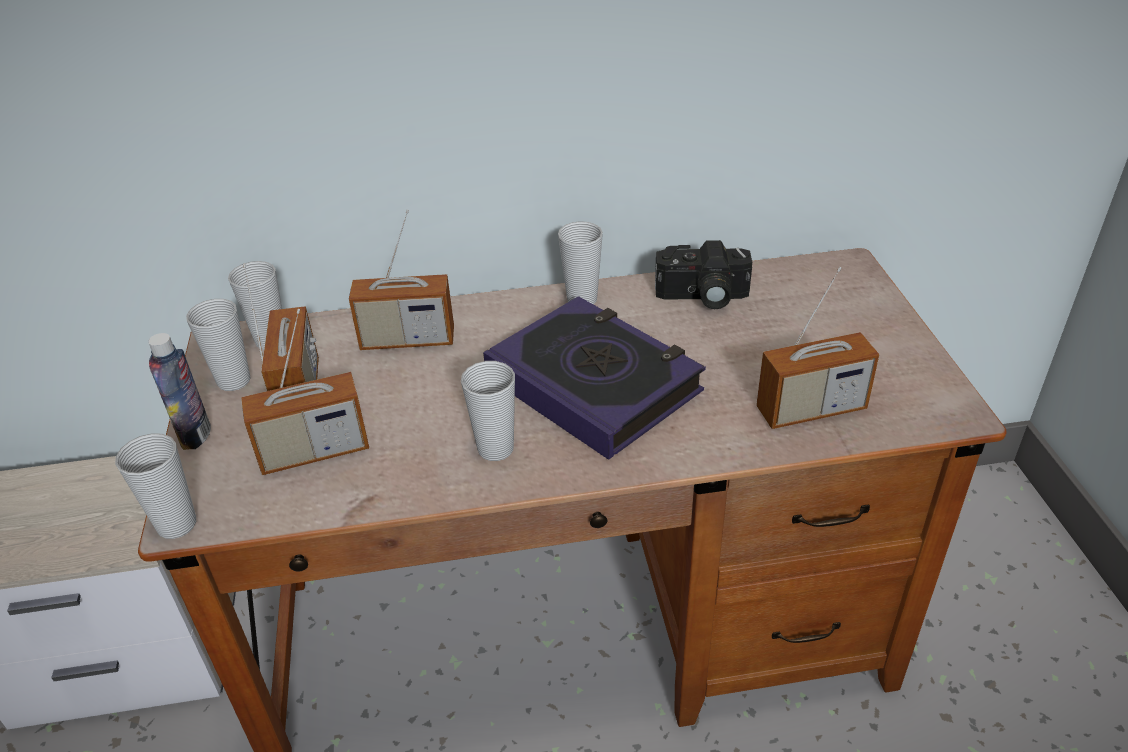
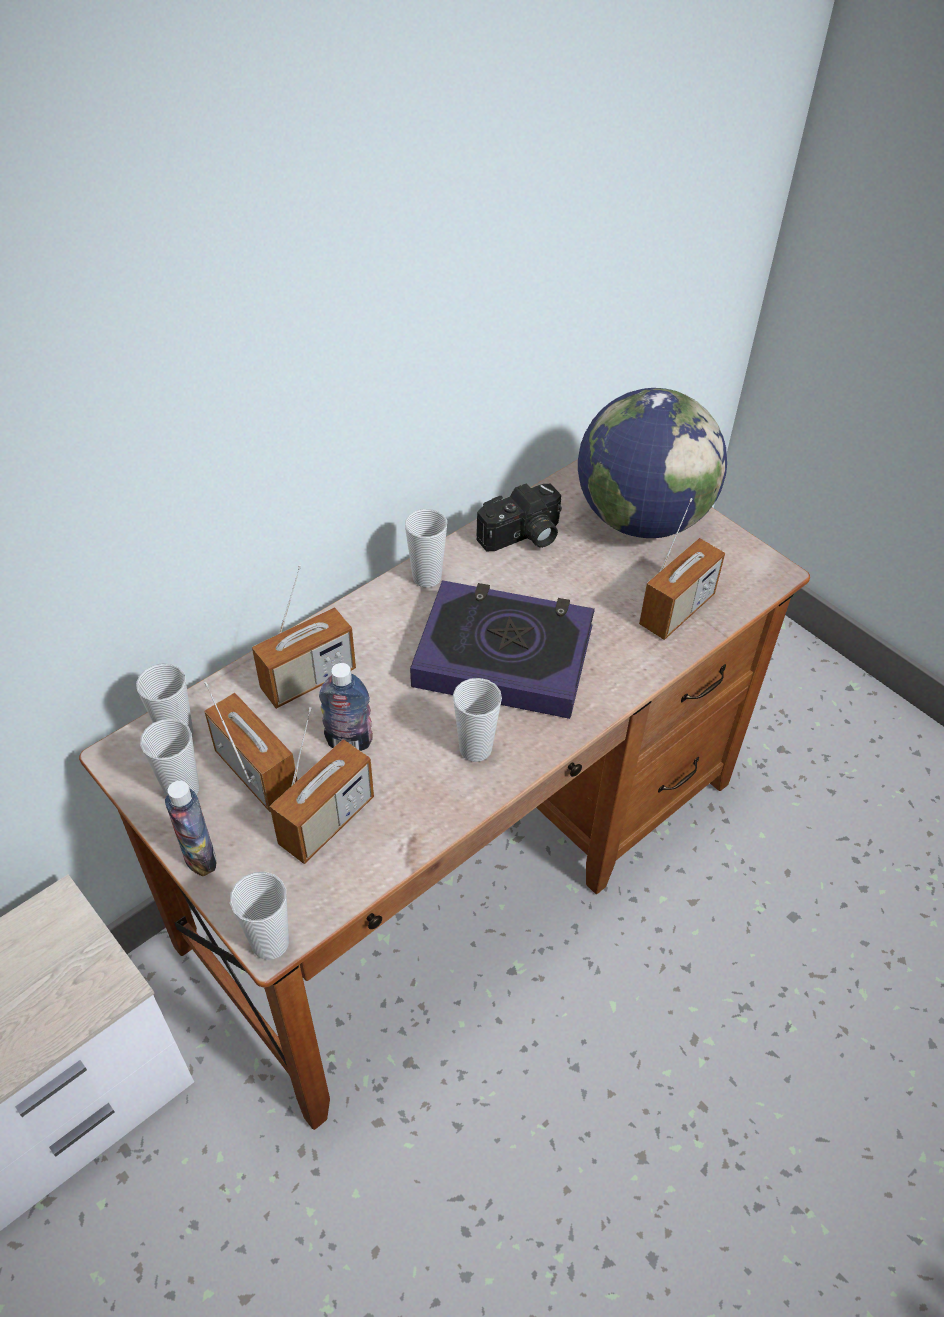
camera: 35 degrees left, 10 degrees up
none -> bottle [319,663,373,751]
none -> globe [578,388,727,538]

